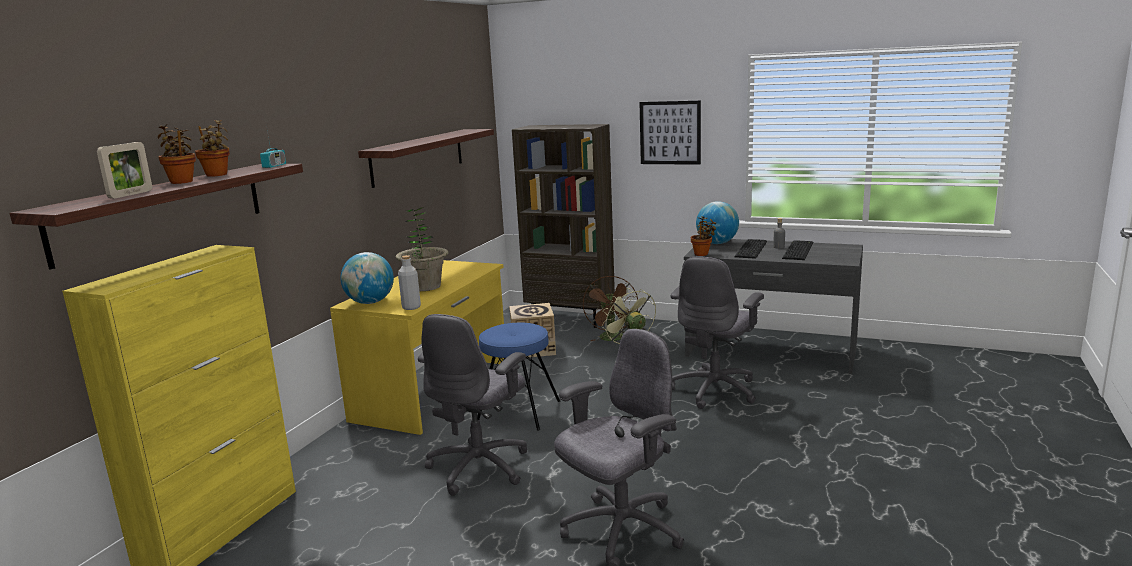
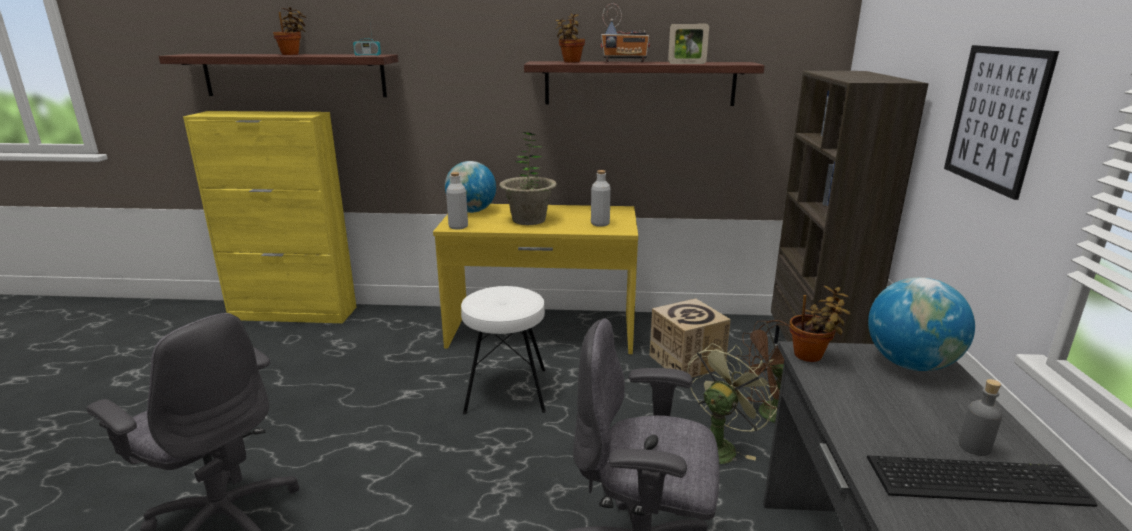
camera: 70 degrees right, 5 degrees up
picture frame [97,142,152,198] -> picture frame moved to [668,24,709,64]
potted plant [195,120,230,177] -> potted plant moved to [555,14,585,62]
grey office chair [418,314,527,496] -> none
blue stool [477,323,560,431] -> white stool [461,286,546,414]
keyboard [734,239,767,259] -> none
none -> grey bottle [591,170,611,227]
none -> radio [601,3,650,62]

